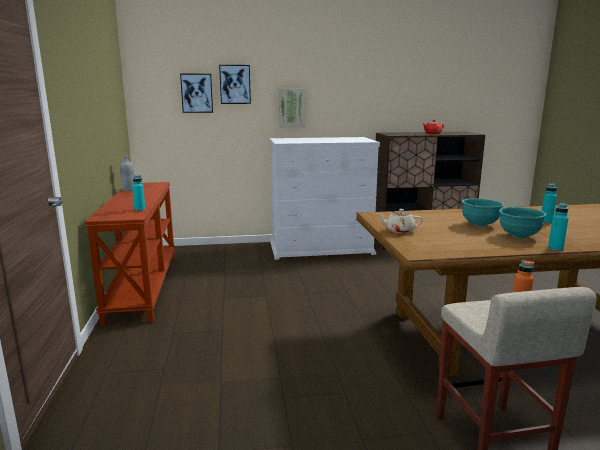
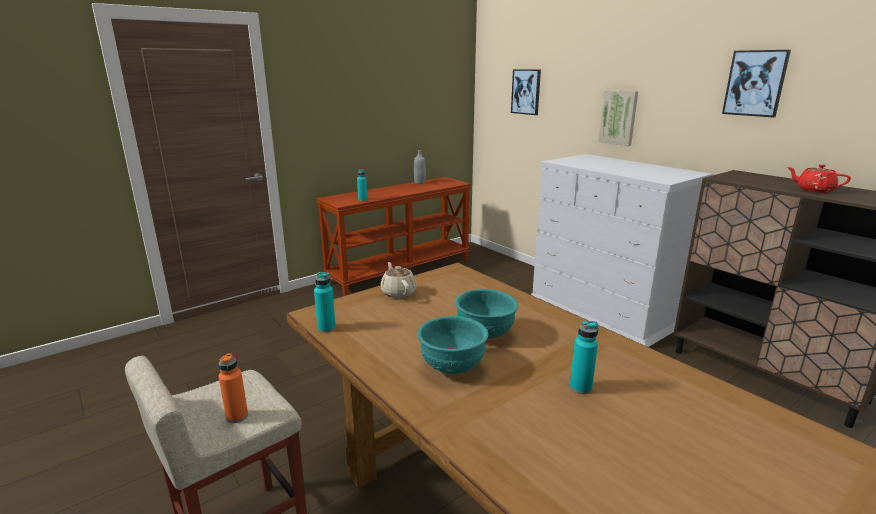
camera: 60 degrees right, 5 degrees up
picture [219,65,251,104] -> picture moved to [722,50,791,118]
turquoise bottle [548,203,569,251] -> turquoise bottle moved to [314,272,336,332]

